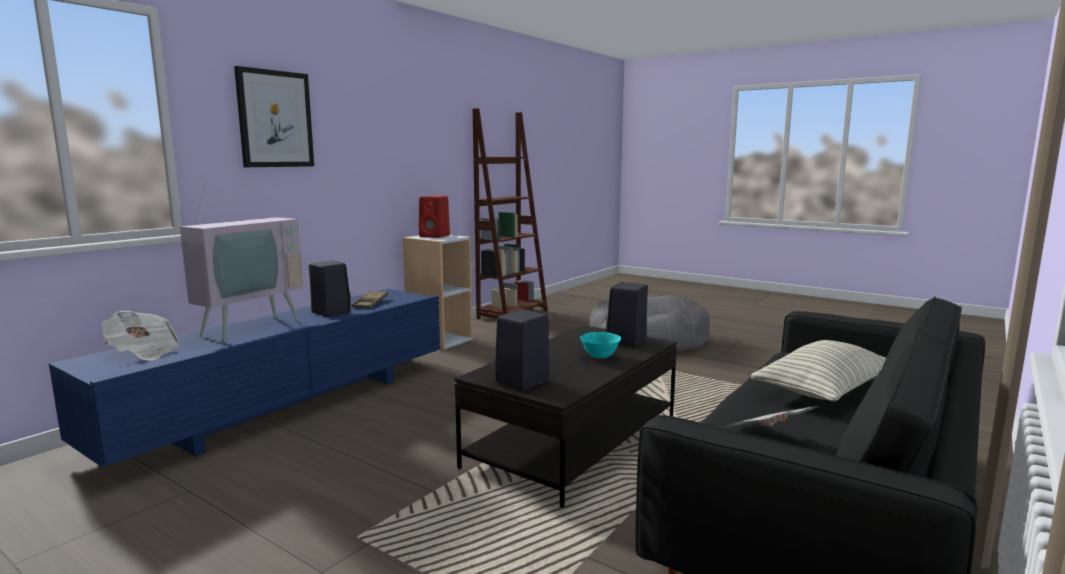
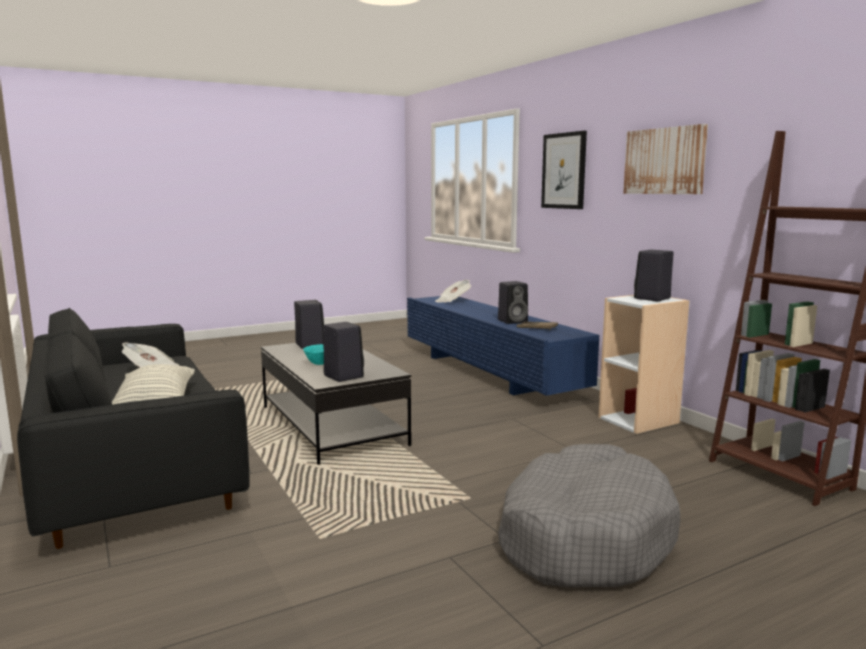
camera: 115 degrees right, 0 degrees up
television [166,180,303,343] -> none
red speaker [419,195,450,238] -> black speaker [634,250,674,301]
none -> picture [623,124,708,194]

